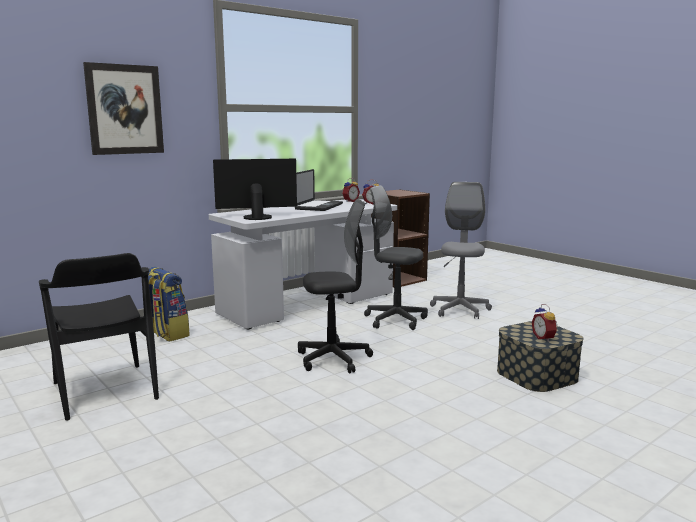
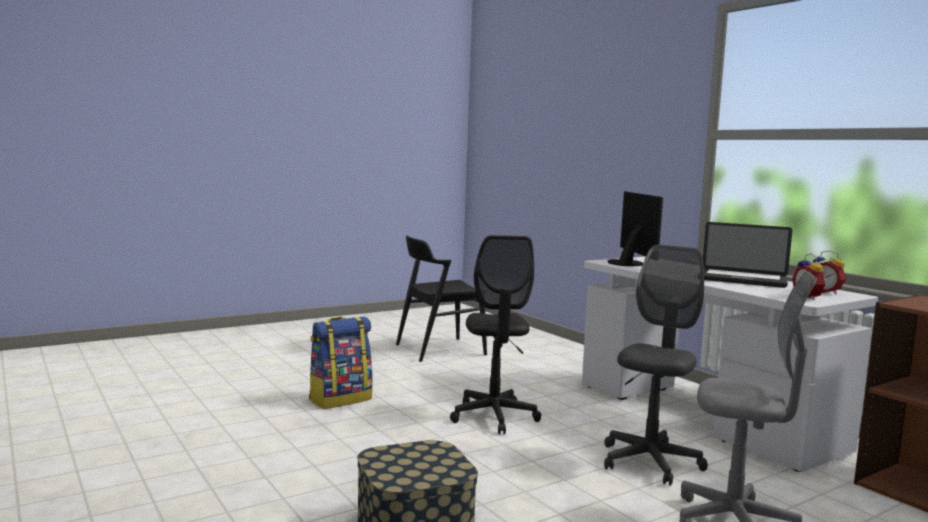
camera: 95 degrees right, 5 degrees down
picture [83,62,164,155] -> none
backpack [148,267,190,341] -> backpack moved to [309,316,373,409]
alarm clock [532,304,558,342] -> none

